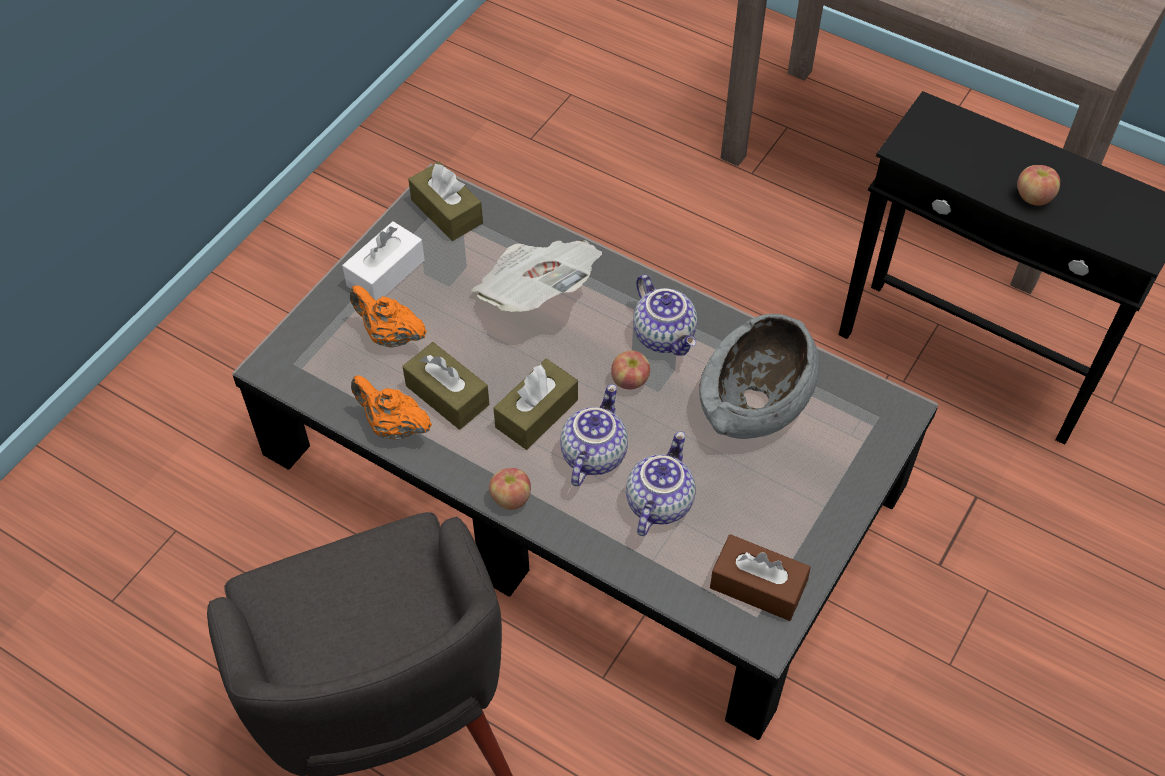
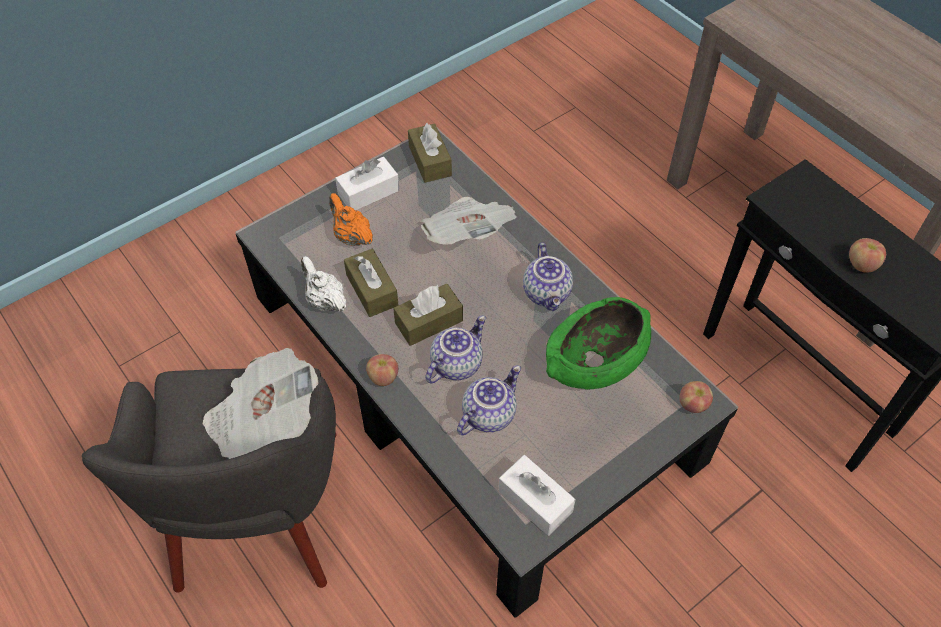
camera: 20 degrees right, 0 degrees up
orange teapot [351,376,432,440] -> white teapot [301,256,346,311]
apple [611,350,650,390] -> apple moved to [679,381,713,413]
grey bowl [699,314,819,439] -> green bowl [546,297,651,389]
brown tissue box [710,534,811,621] -> white tissue box [499,455,575,536]
none -> newspaper [203,348,319,459]

